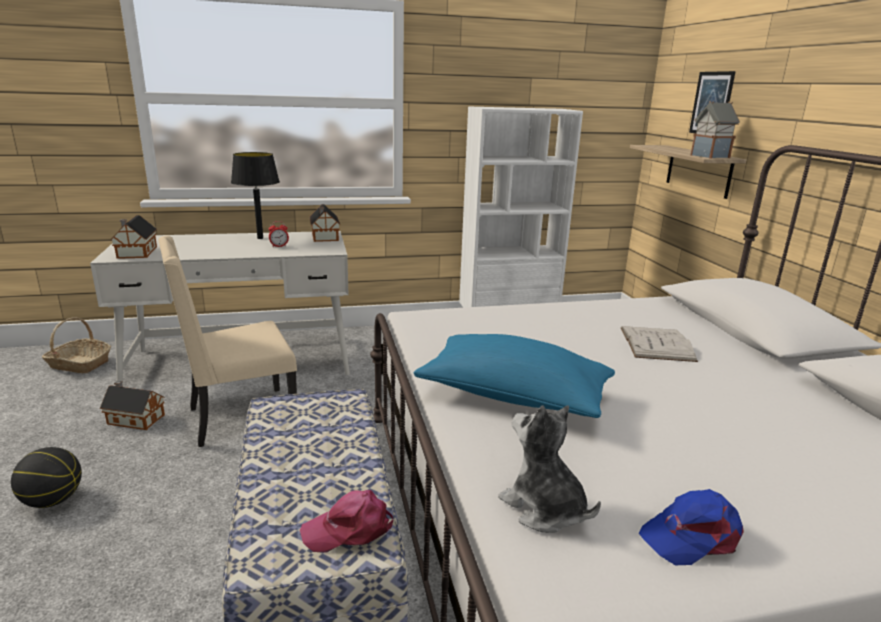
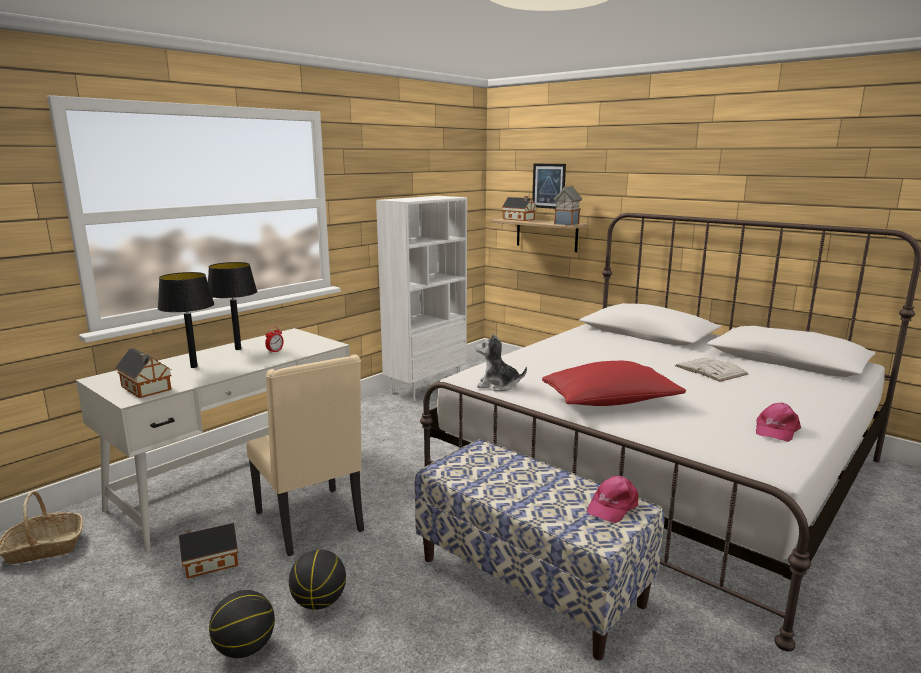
camera: 35 degrees left, 5 degrees down
beige chair [158,235,297,447] -> beige chair turned 60 degrees counterclockwise [246,354,364,556]
toy house [309,204,340,242] -> toy house moved to [502,196,537,221]
blue pillow [414,334,615,418] -> red pillow [542,361,686,406]
plush toy [498,405,601,533] -> plush toy moved to [475,334,527,391]
white book [620,326,698,362] -> white book moved to [675,358,748,382]
blue cap [638,489,744,565] -> pink cap [756,402,801,442]
none -> black table lamp [158,272,214,368]
none -> basketball [289,549,346,610]

